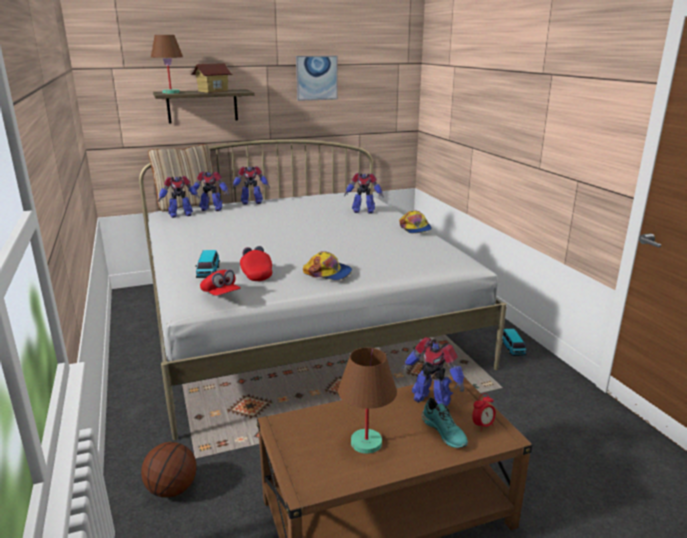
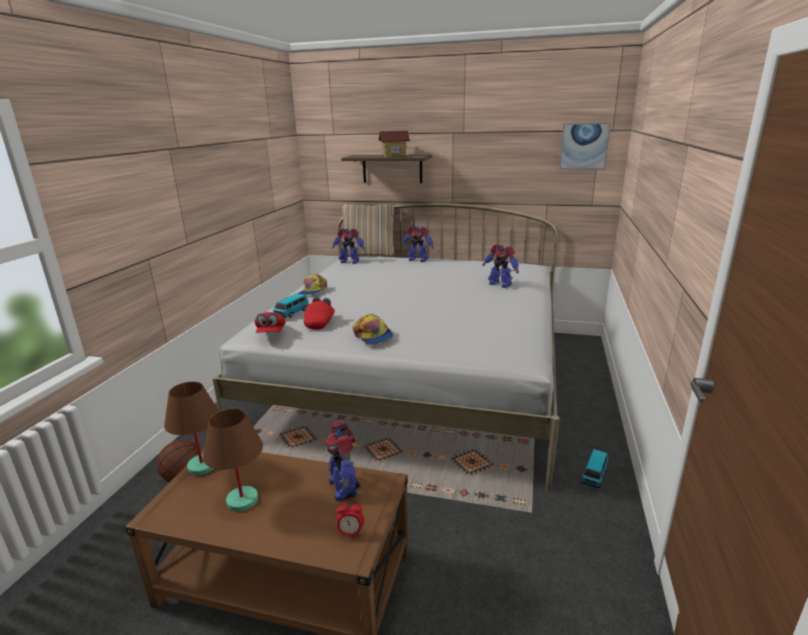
camera: 35 degrees right, 0 degrees up
brown table lamp [151,35,183,94] -> brown table lamp moved to [164,382,219,475]
toy robot [194,171,229,211] -> none
picture [296,55,338,101] -> picture moved to [559,123,611,170]
cap [399,210,432,233] -> cap moved to [298,274,327,295]
turquoise shoe [421,398,468,448] -> none

